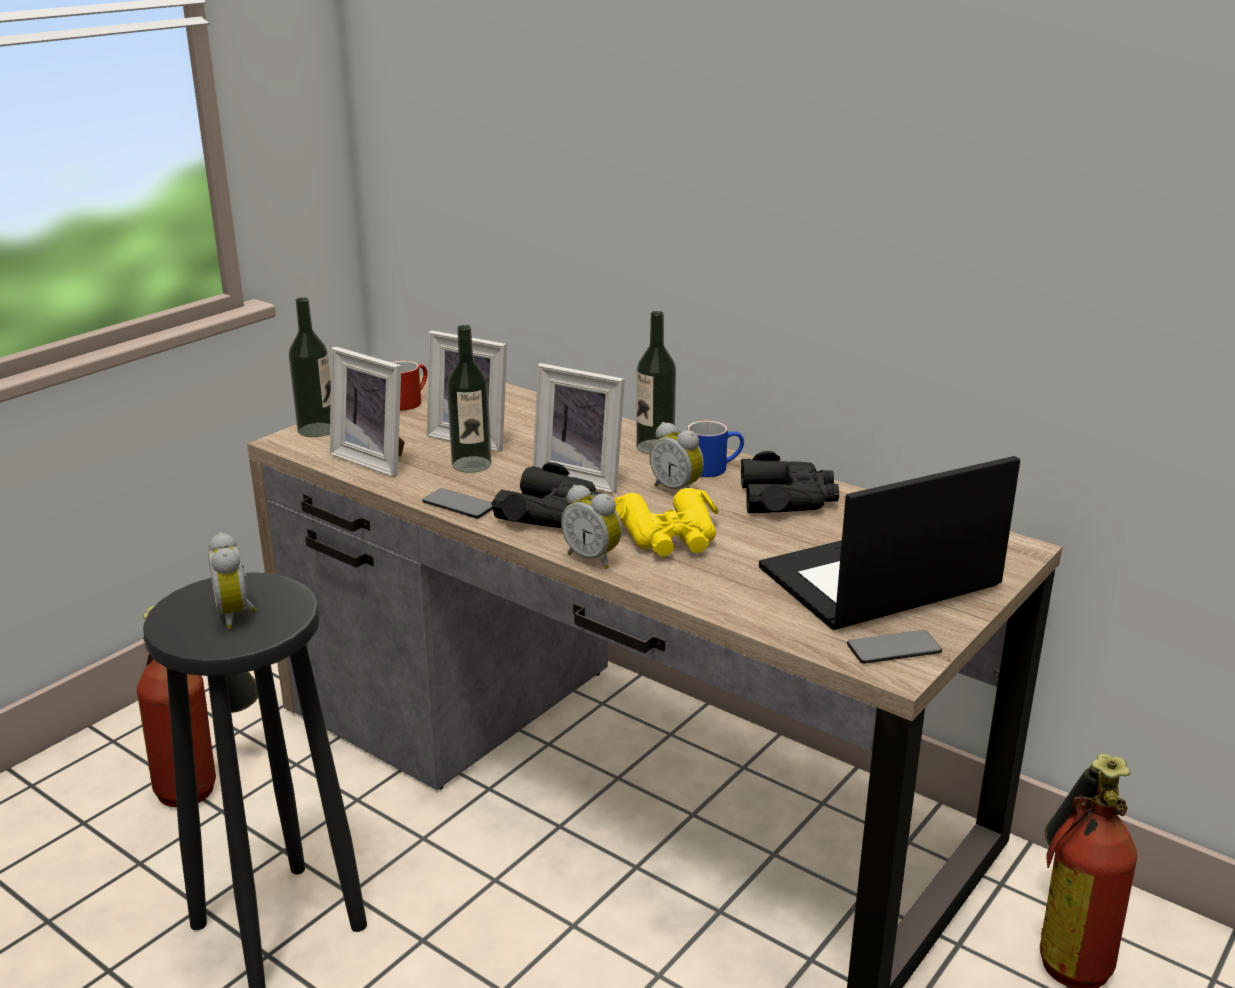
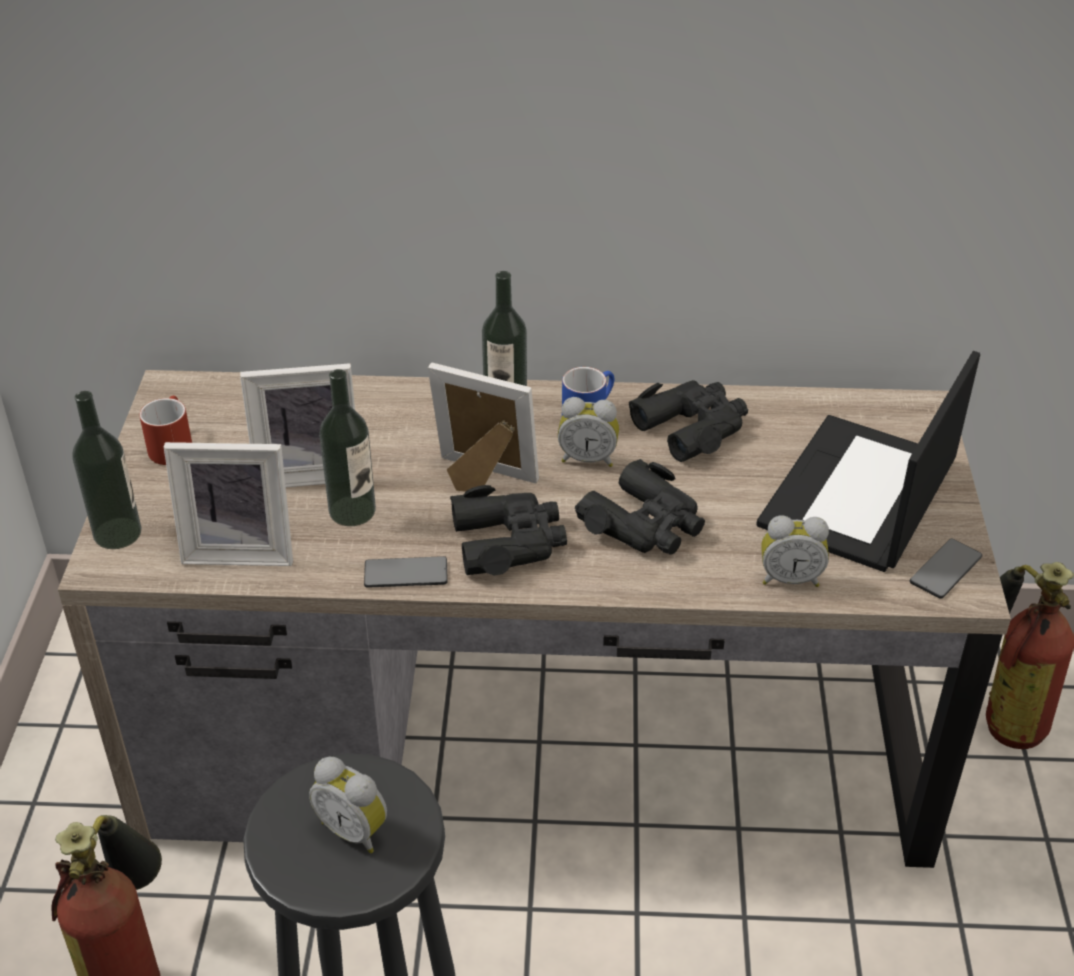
camera: 35 degrees left, 15 degrees up
picture frame [533,363,625,494] -> picture frame turned 150 degrees counterclockwise [428,363,539,492]
alarm clock [561,485,622,569] -> alarm clock moved to [761,515,829,587]
yellow binoculars [614,488,719,556] -> black binoculars [575,459,705,555]

